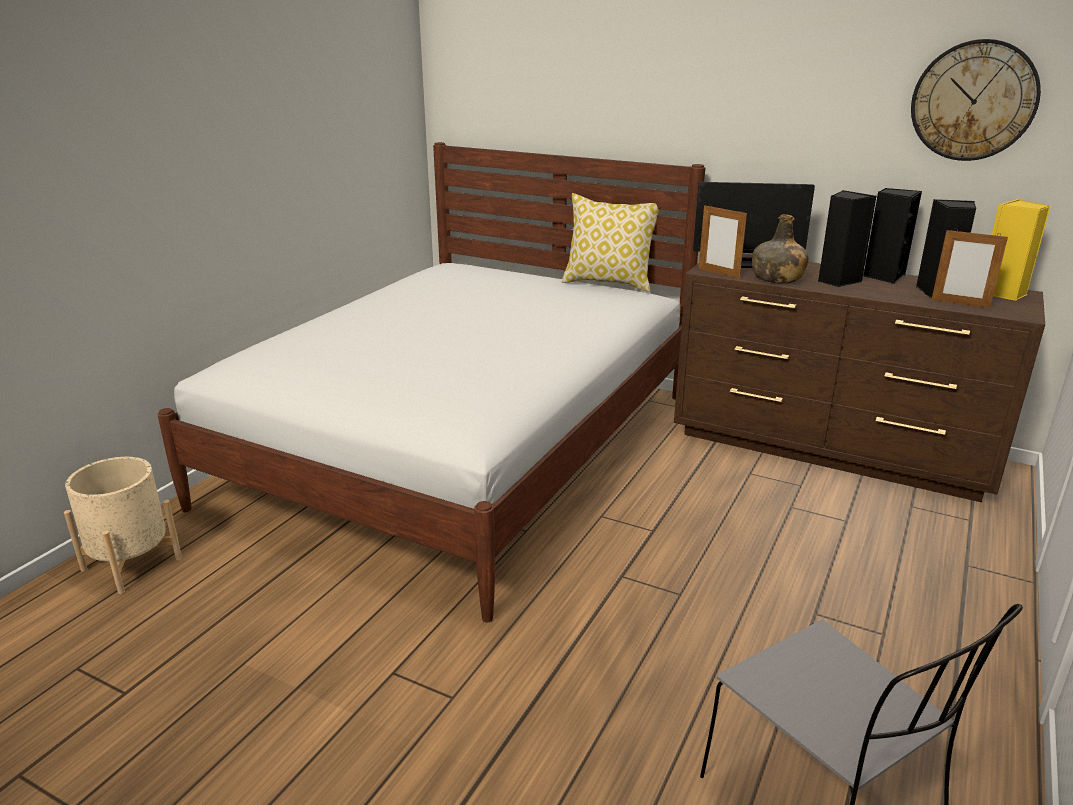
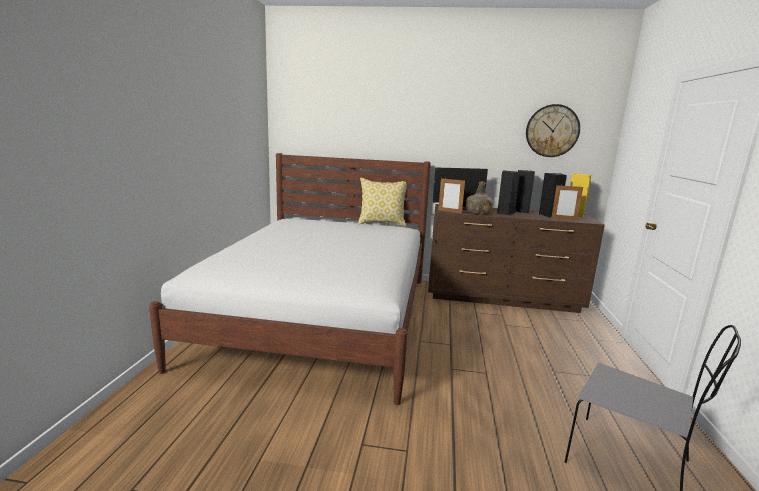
camera: 20 degrees left, 10 degrees down
beige planter [64,457,182,594] -> none

